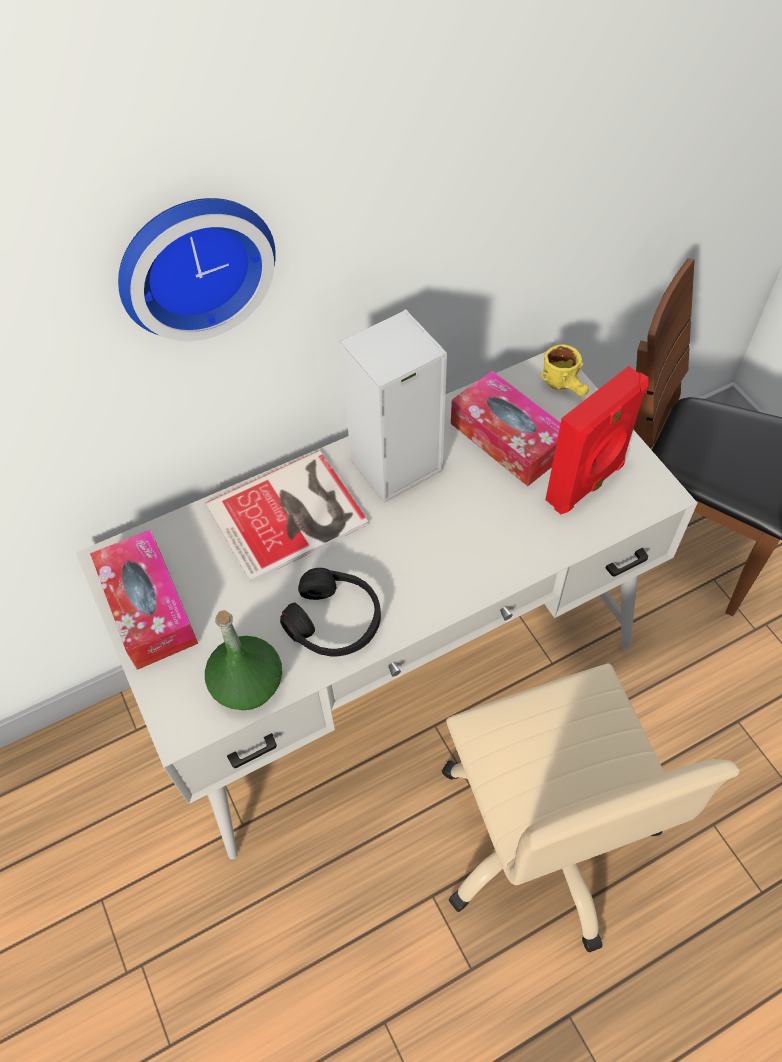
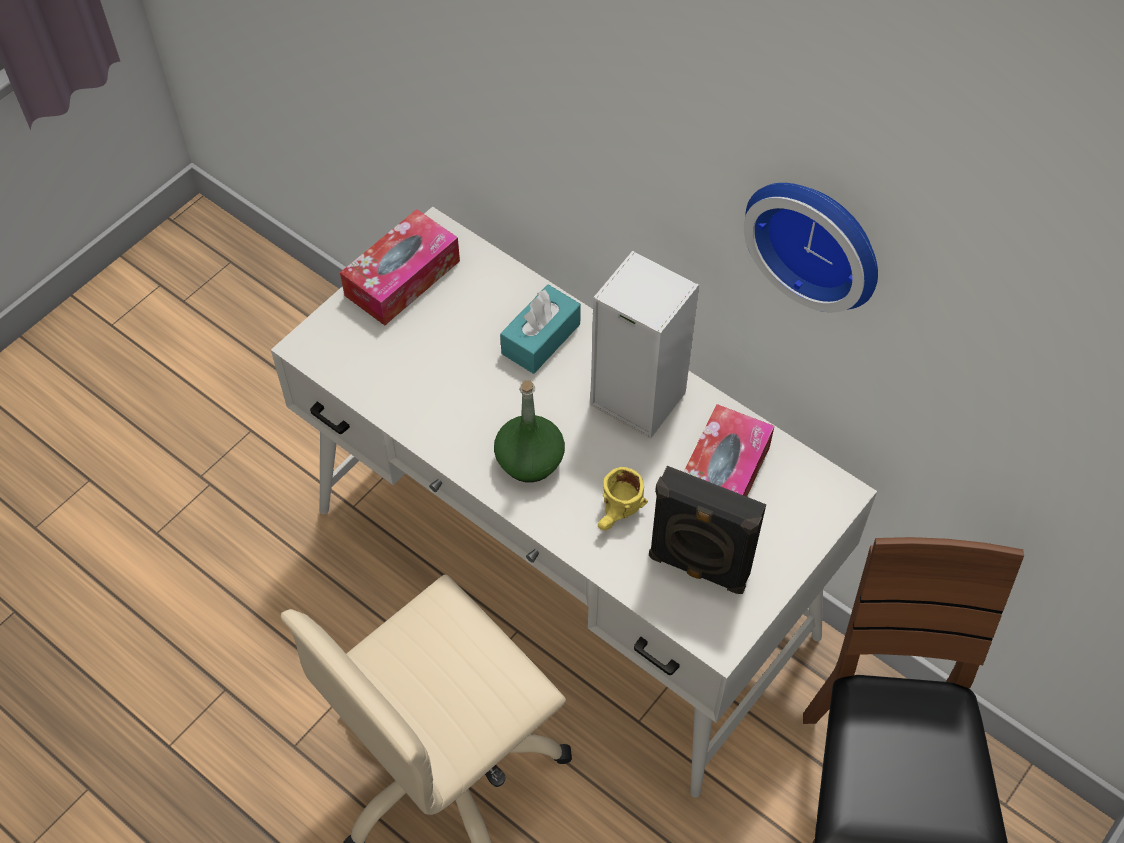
camera: 65 degrees right, 0 degrees up
wall clock [118,198,276,341] -> wall clock moved to [744,183,878,312]
book [205,450,369,583] -> turquoise tissue box [500,285,581,374]
green bottle [205,610,282,710] -> green bottle moved to [494,380,565,482]
black headphones [280,568,381,657] -> none
yellow mug [541,344,589,396] -> yellow mug moved to [598,467,648,531]
red speaker [545,366,648,514] -> black speaker [649,466,766,594]

